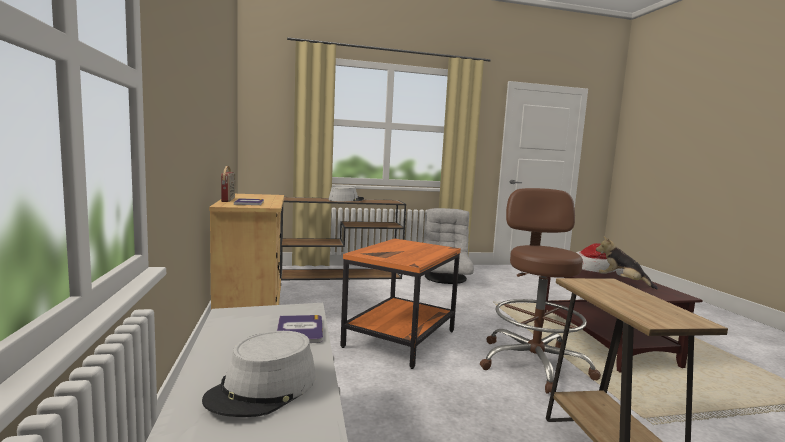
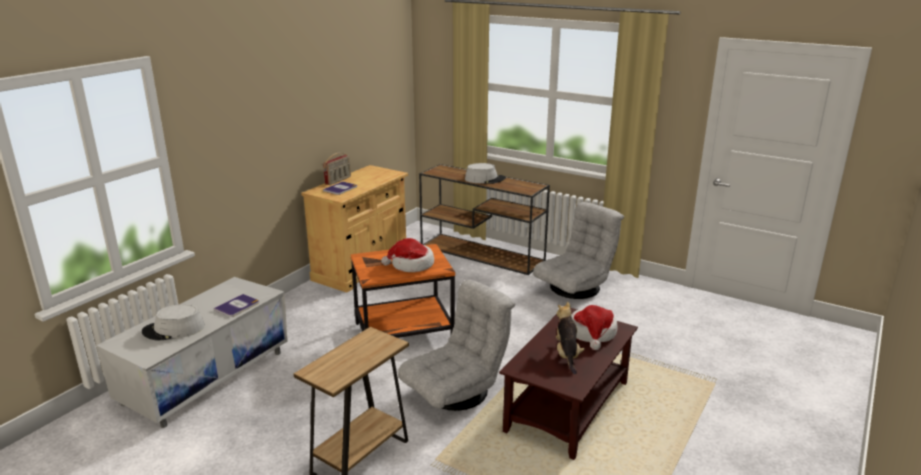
camera: 45 degrees right, 15 degrees up
brown stool [480,188,601,394] -> grey armchair [398,280,515,411]
none -> hat [381,238,434,272]

